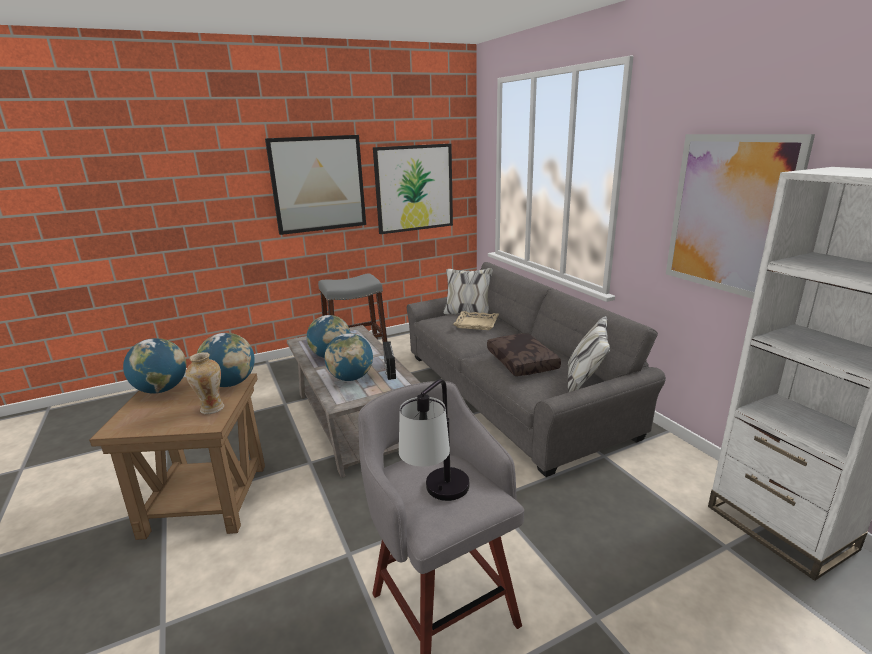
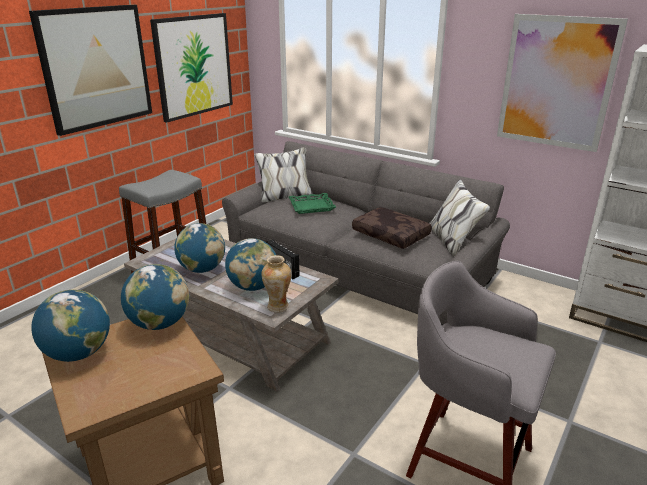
camera: 30 degrees left, 5 degrees up
vase [186,352,224,414] -> vase moved to [261,255,291,313]
table lamp [399,379,469,501] -> none
beige tray [453,311,499,330] -> green tray [289,193,336,214]

